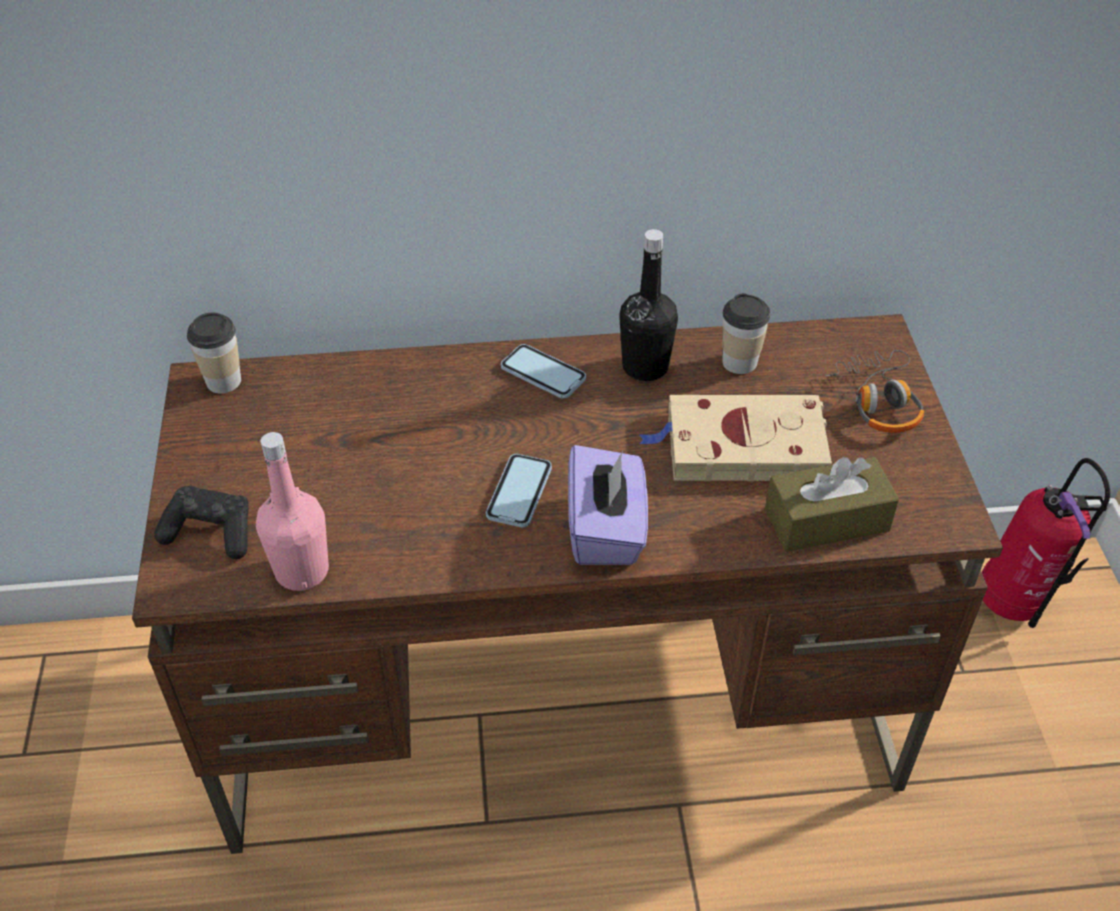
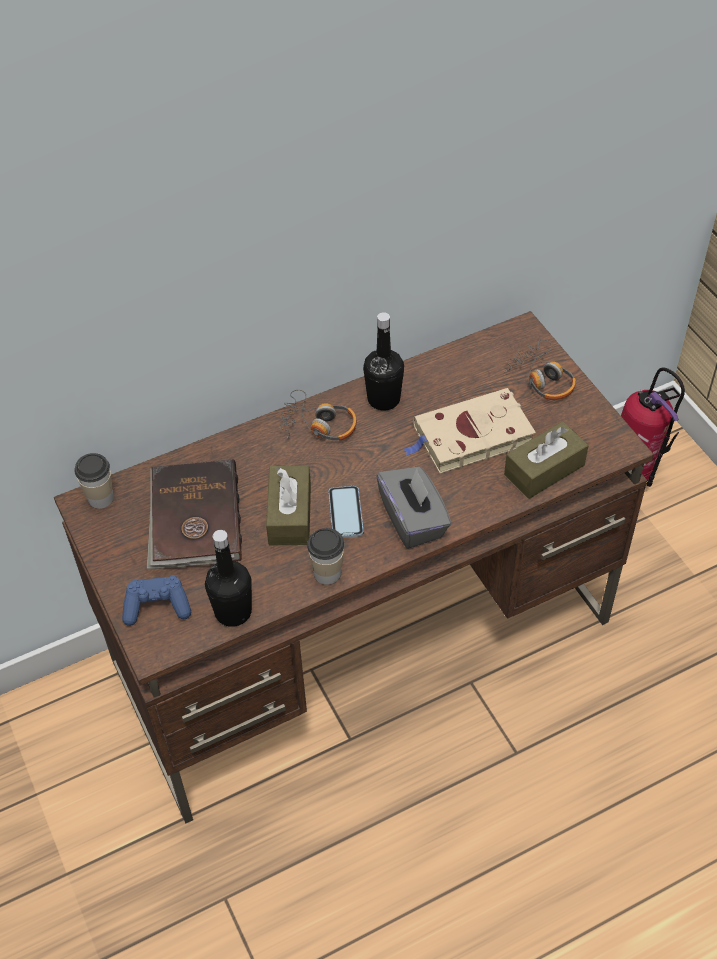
camera: 20 degrees left, 5 degrees up
black game controller [154,486,249,559] -> blue game controller [122,575,191,626]
pink bottle [256,432,329,591] -> black bottle [205,530,252,627]
phone [501,344,586,399] -> headphones [280,390,357,441]
purple tissue box [568,445,648,565] -> grey tissue box [376,466,451,549]
cup [722,293,770,374] -> cup moved to [307,528,344,585]
none -> brown book [147,459,242,569]
none -> brown tissue box [266,465,311,545]

